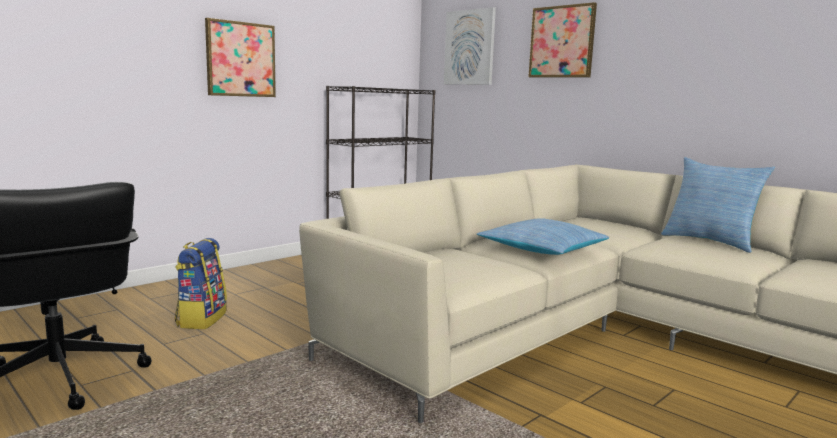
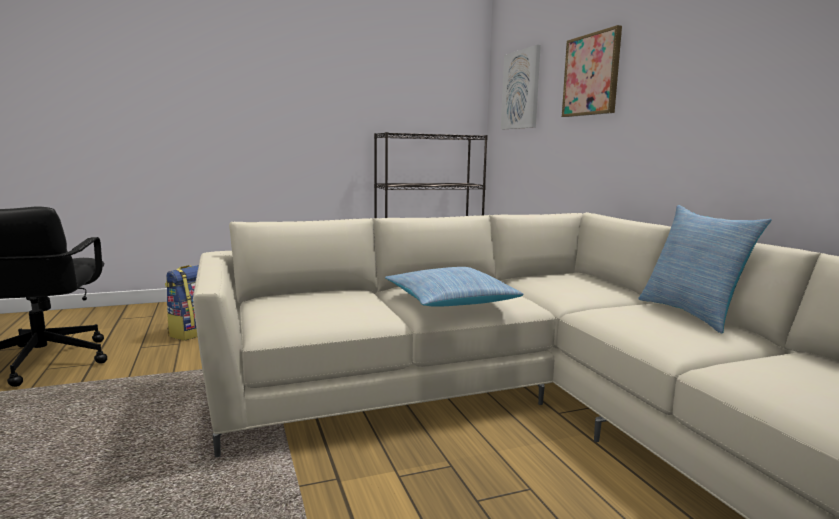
camera: 25 degrees right, 0 degrees up
picture [205,18,276,97] -> none

